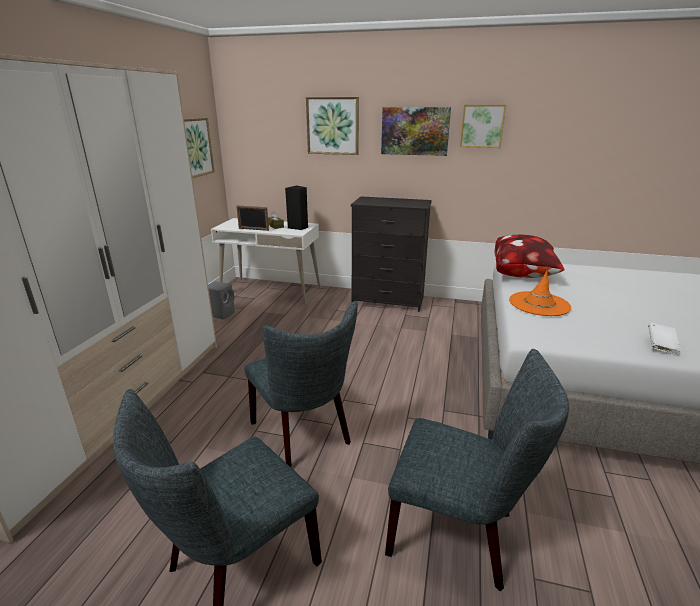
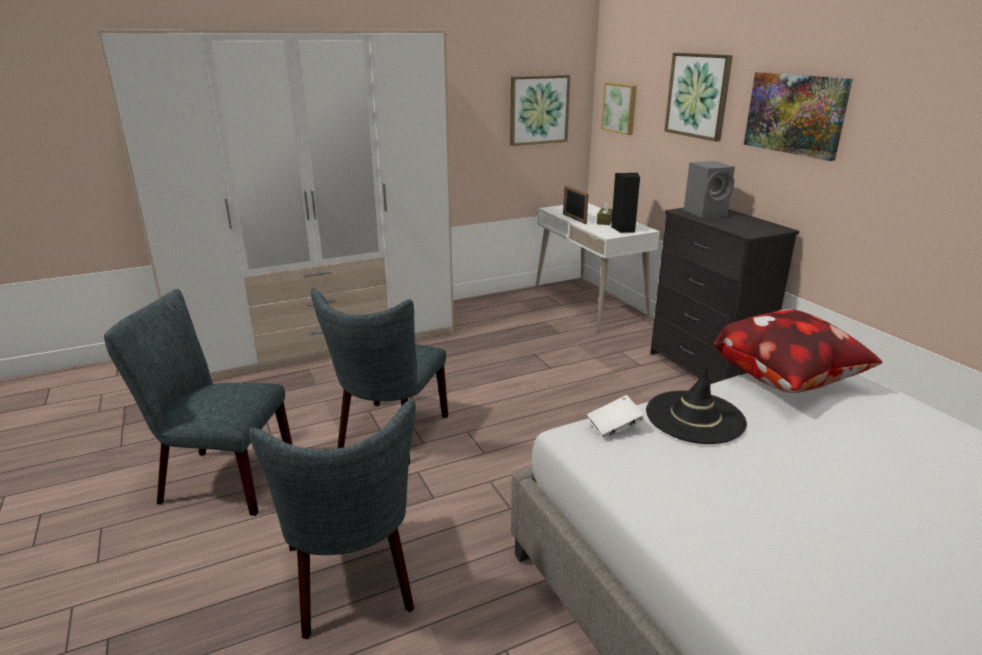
camera: 50 degrees right, 0 degrees up
grey speaker [208,281,235,320] -> grey speaker moved to [684,161,735,218]
picture [460,105,506,148] -> picture moved to [602,83,637,135]
orange hat [509,271,571,316] -> black hat [646,366,747,444]
white book [648,322,681,355] -> white book moved to [587,395,644,439]

